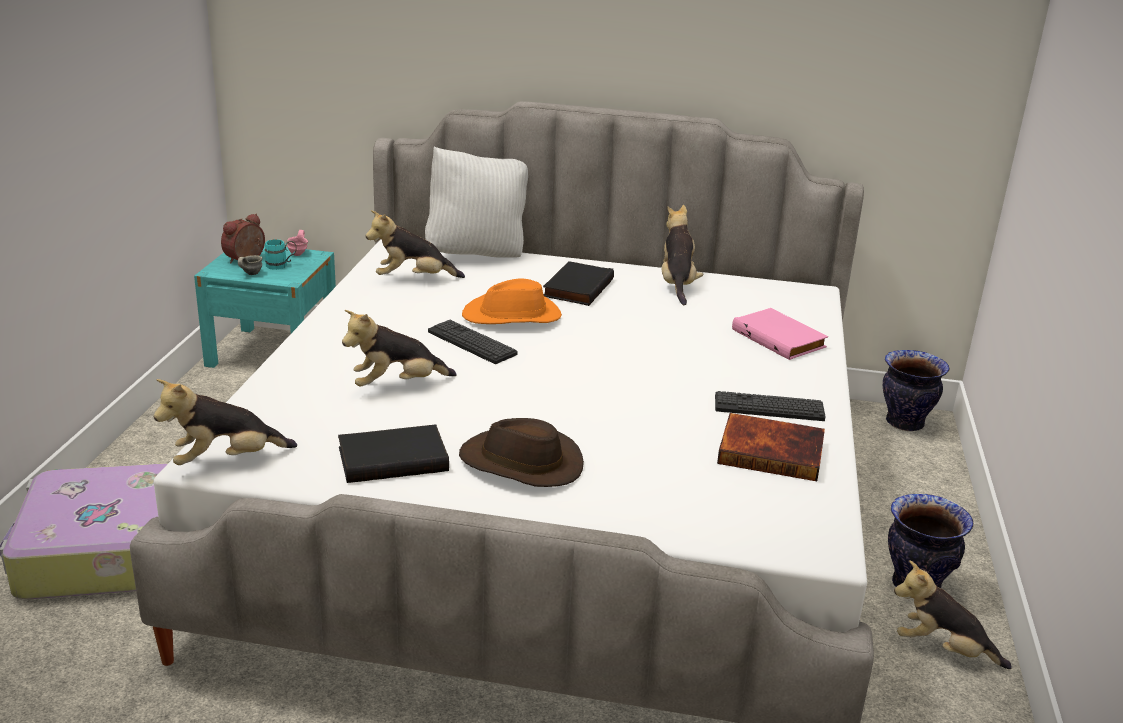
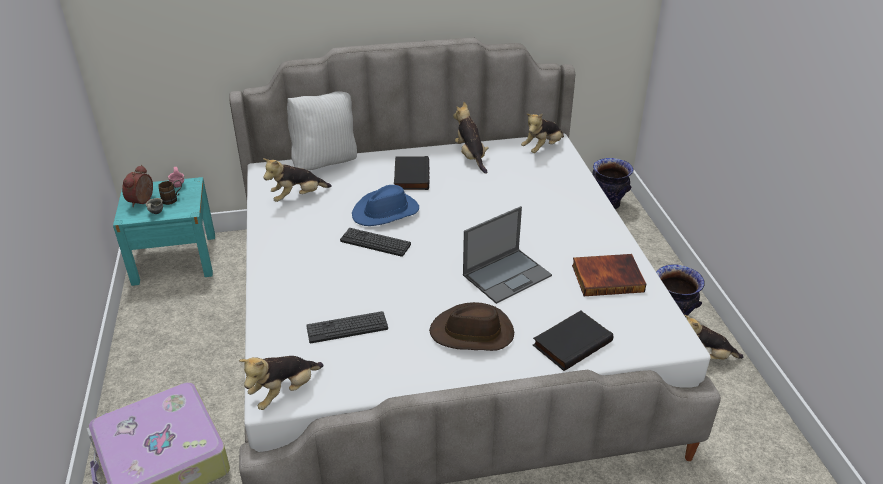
camera: 20 degrees left, 10 degrees up
turquoise mug [265,239,297,270] -> brown mug [159,180,182,205]
black book [338,424,449,483] -> black book moved to [533,311,613,371]
plush toy [342,310,457,387] -> plush toy moved to [521,113,564,153]
orange hat [462,279,562,324] -> blue hat [352,185,419,226]
keyboard [715,391,825,421] -> keyboard moved to [306,311,388,343]
pink book [732,308,828,360] -> none
none -> laptop [463,206,552,304]

